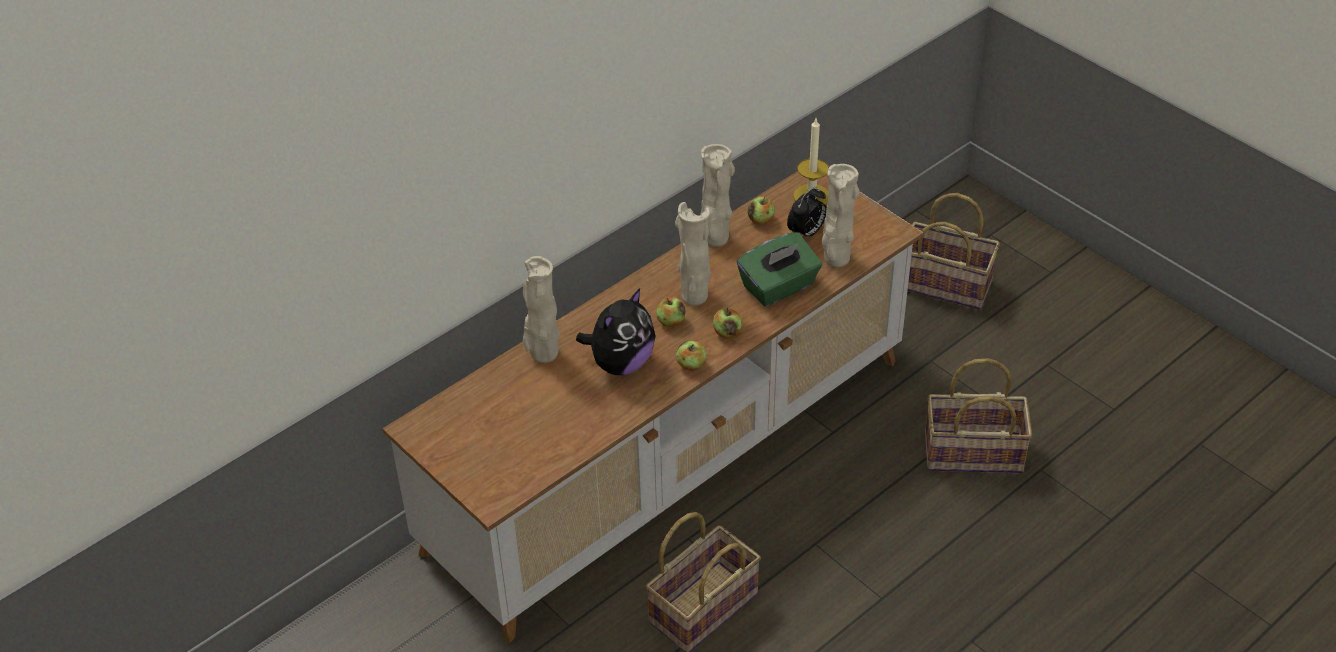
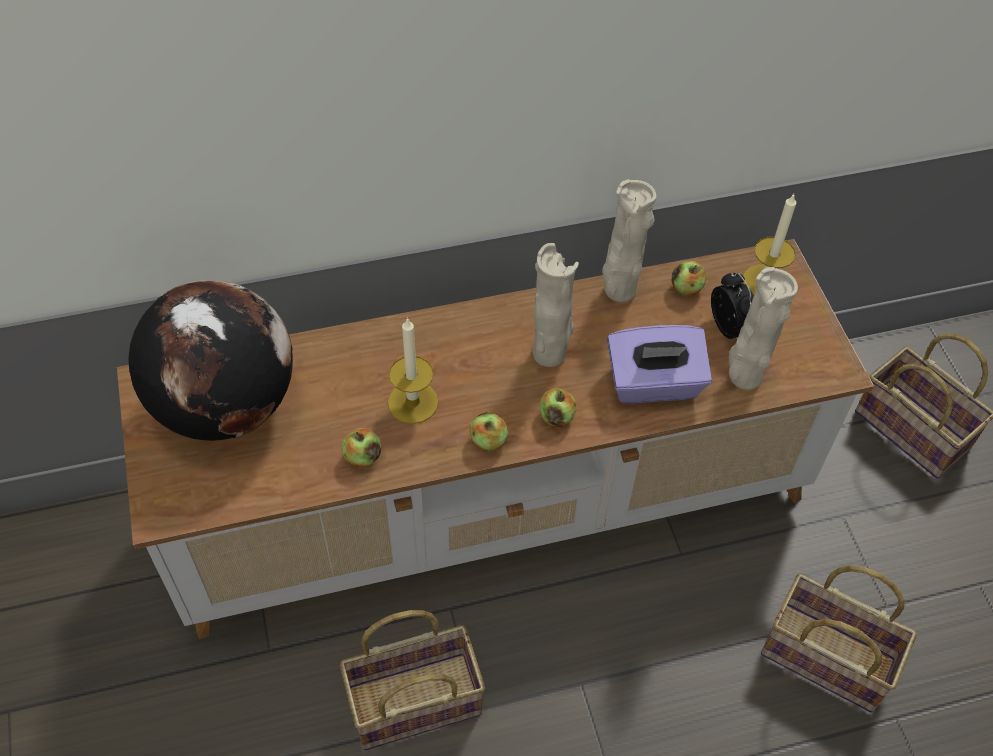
camera: 25 degrees right, 10 degrees up
beige vase [523,256,560,363] -> none
plush toy [576,288,656,375] -> candle [388,317,439,424]
apple [656,297,686,327] -> apple moved to [342,428,381,467]
green tissue box [737,232,822,306] -> purple tissue box [607,325,712,403]
alarm clock [787,186,827,237] -> alarm clock turned 90 degrees counterclockwise [711,273,754,339]
none -> globe [128,280,293,441]

